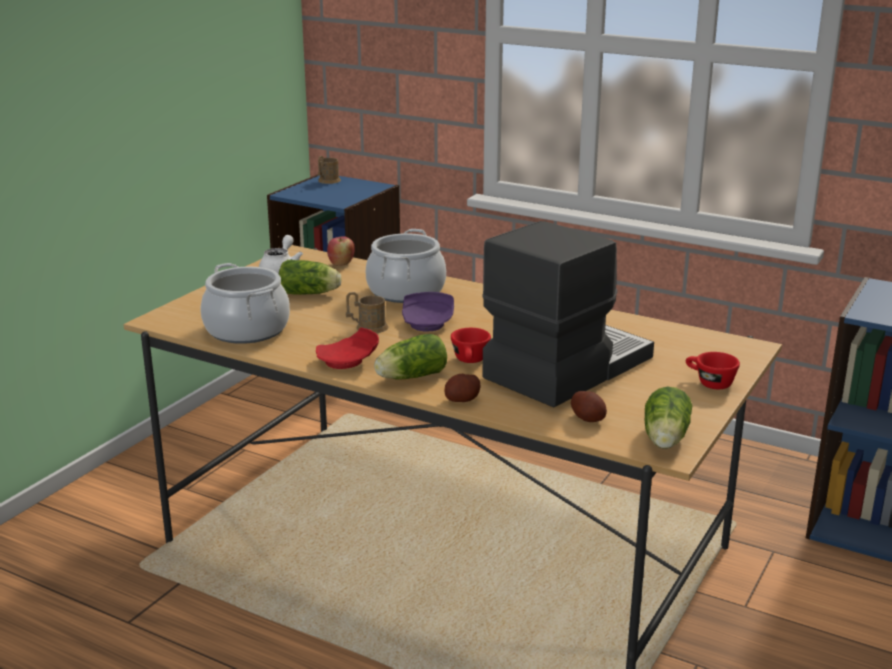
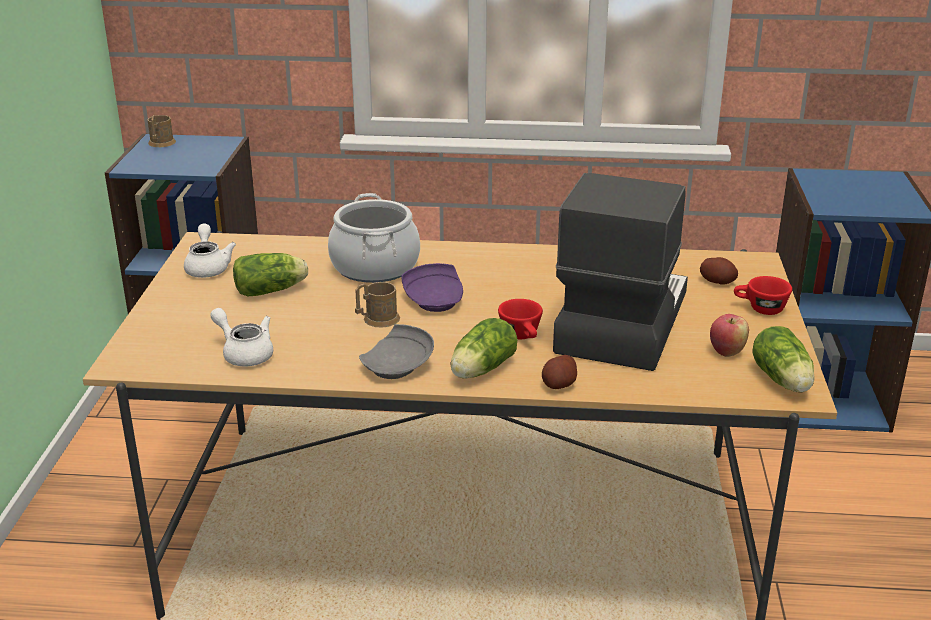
camera: 25 degrees left, 5 degrees up
cooking pot [201,263,290,344] -> white teapot [210,308,273,366]
red plate [316,327,379,369] -> grey plate [359,324,434,379]
apple [327,236,355,266] -> apple moved to [710,314,749,357]
potato [571,391,607,422] -> potato moved to [700,257,738,285]

